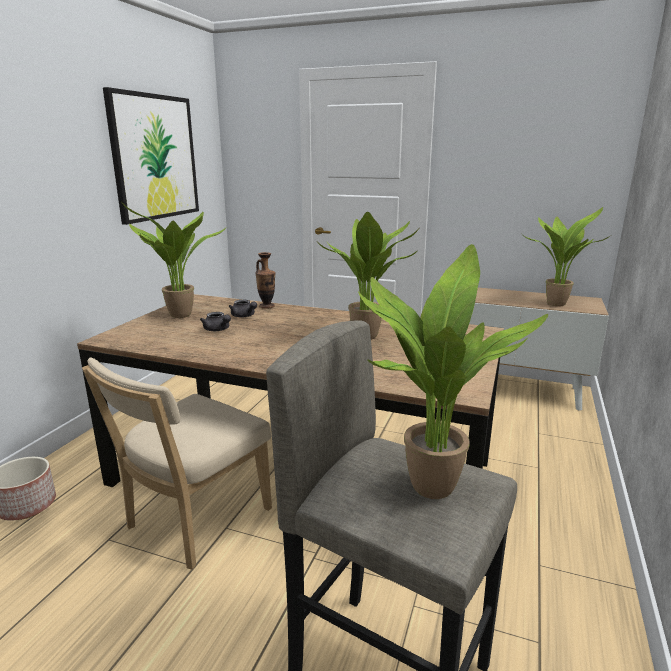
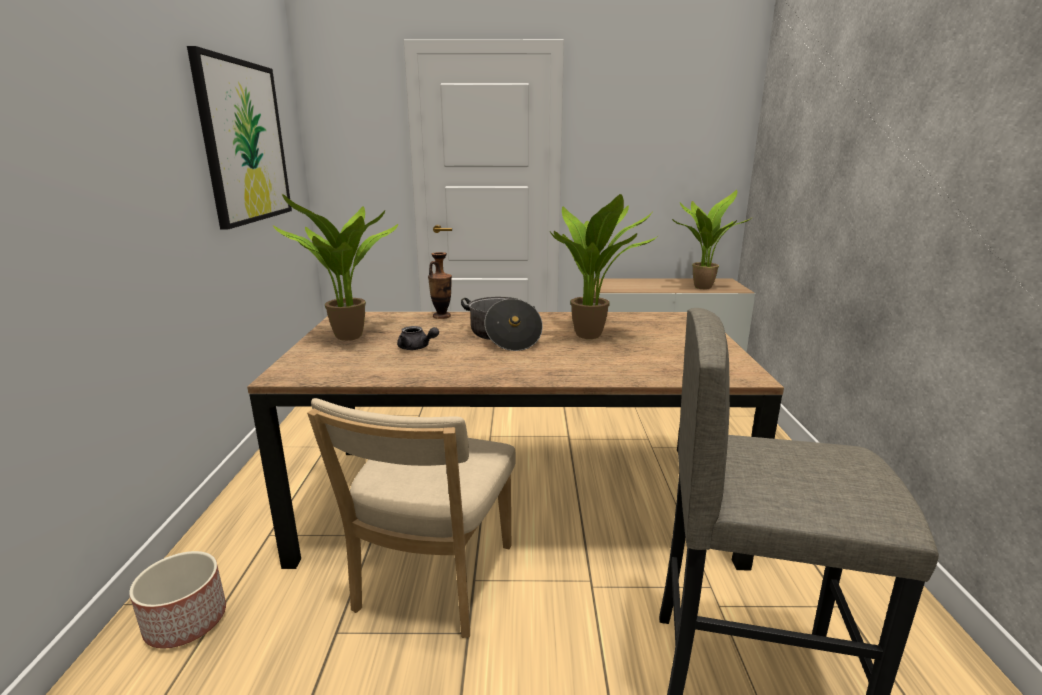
camera: 20 degrees left, 0 degrees up
grey teapot [229,300,257,317] -> none
potted plant [358,244,548,499] -> none
none -> cooking pot [461,297,543,351]

